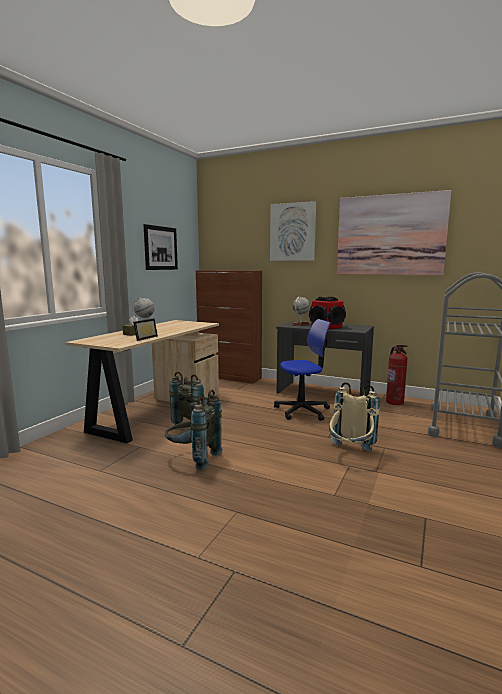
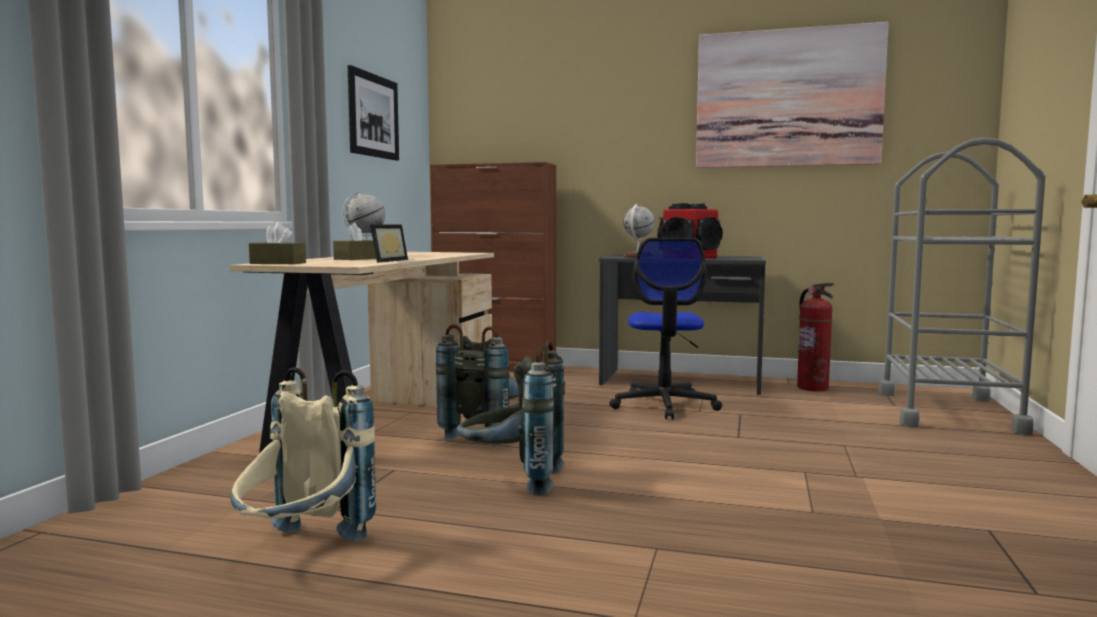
camera: 10 degrees left, 5 degrees down
picture [270,201,316,261] -> none
office chair [274,319,330,421] -> office chair turned 120 degrees clockwise [609,238,723,419]
beige backpack [329,382,380,452] -> beige backpack moved to [230,367,376,542]
none -> brown tissue box [249,223,306,264]

